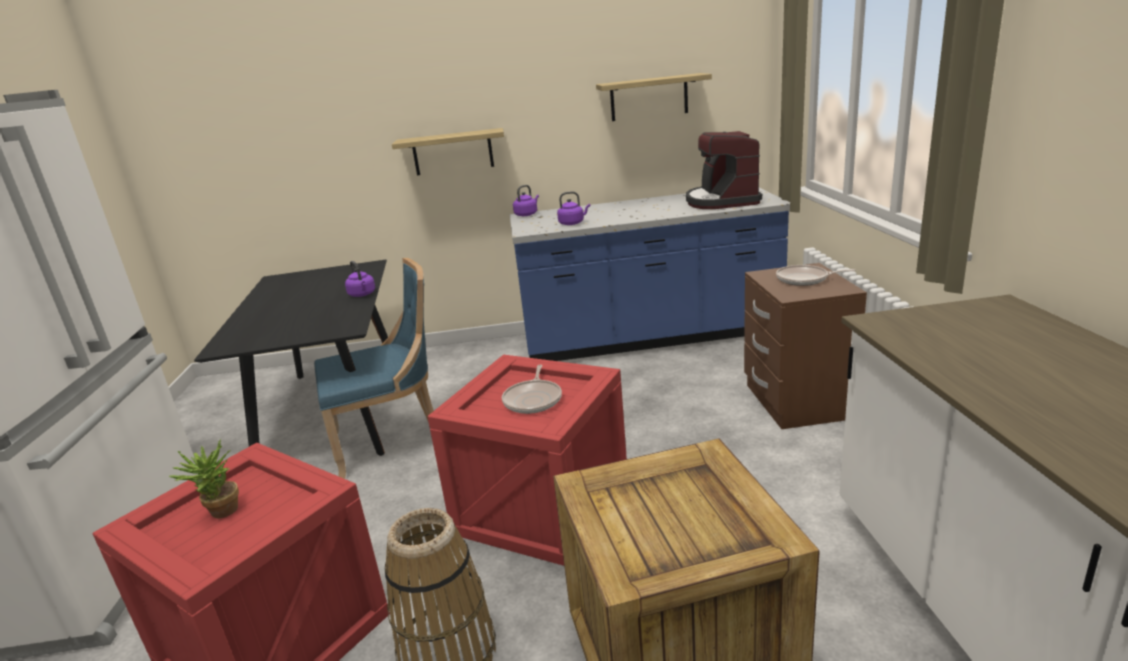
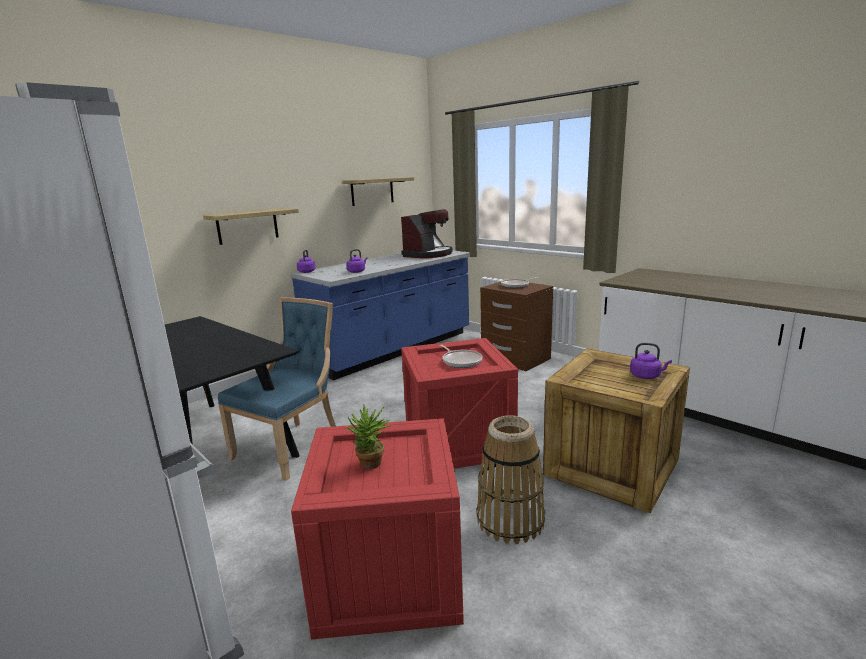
camera: 40 degrees left, 5 degrees down
purple kettle [345,261,375,297] -> purple kettle moved to [630,343,672,379]
coffee machine [686,131,762,209] -> coffee machine turned 105 degrees counterclockwise [401,209,453,258]

